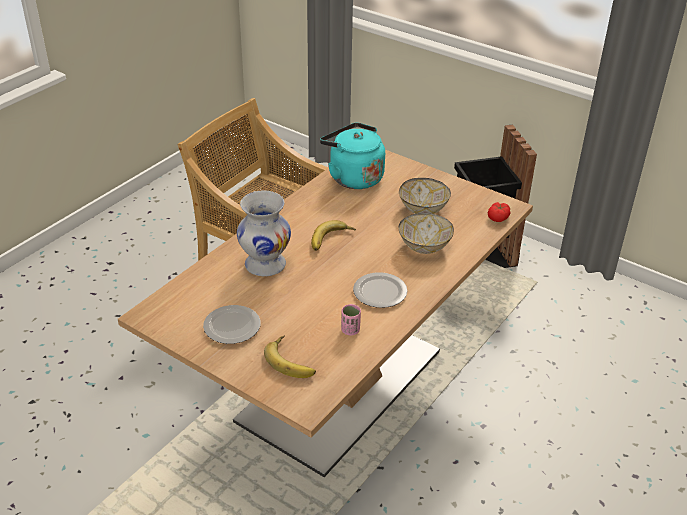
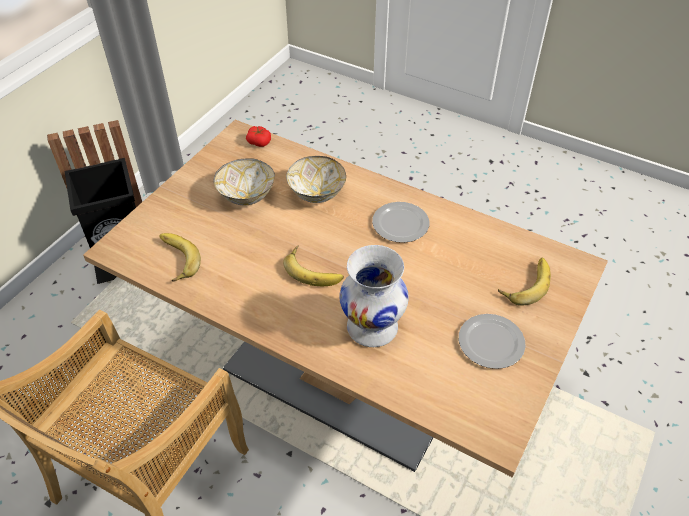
camera: 95 degrees left, 10 degrees up
turquoise kettle [320,123,385,189] -> banana [159,233,201,282]
pink cup [341,304,361,335] -> none

